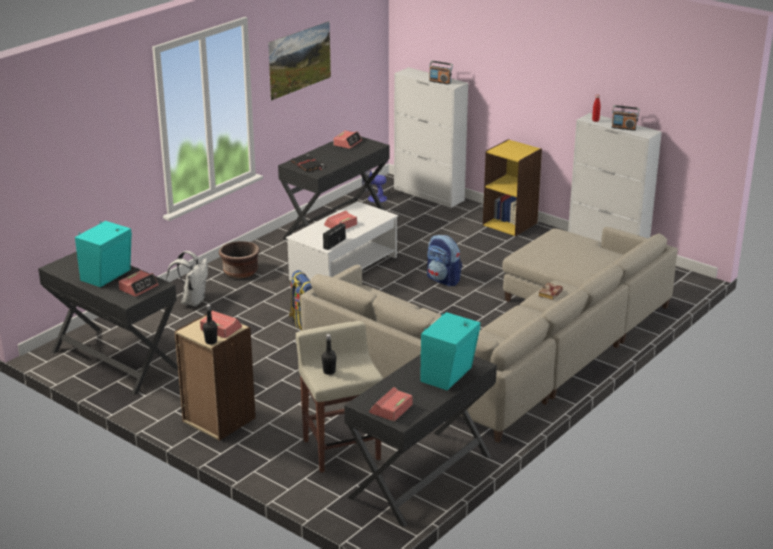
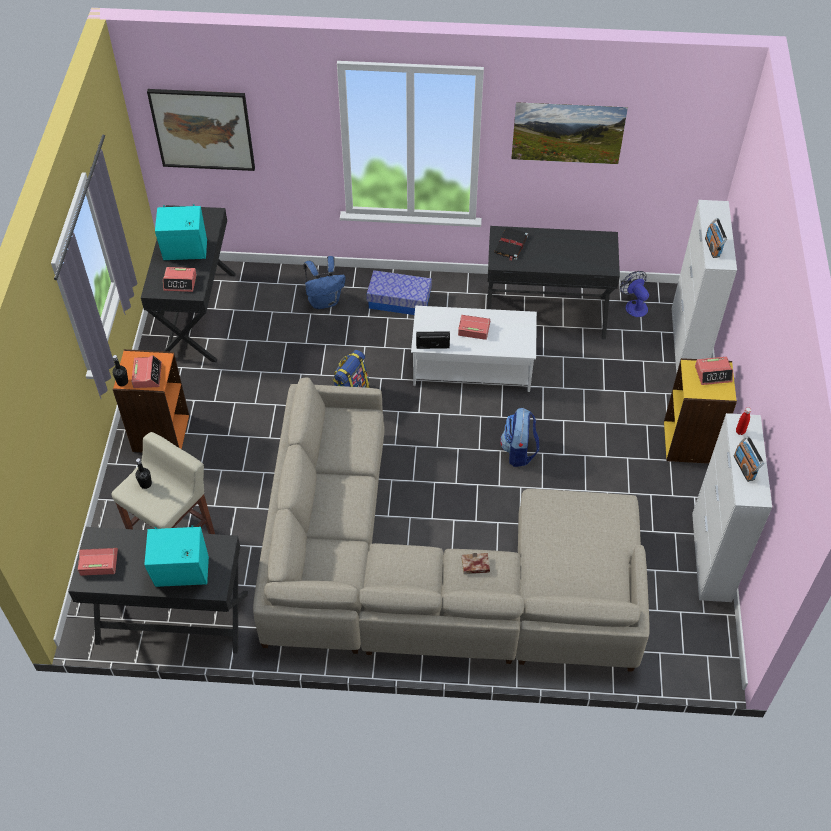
camera: 55 degrees right, 25 degrees up
white backpack [166,251,208,307] -> blue backpack [303,256,345,309]
beige bookcase [174,314,256,441] -> orange bookcase [113,349,189,453]
brown planter [219,241,260,279] -> storage box [367,270,432,315]
alarm clock [333,131,362,149] -> alarm clock moved to [695,357,733,385]
none -> picture [147,89,255,171]

